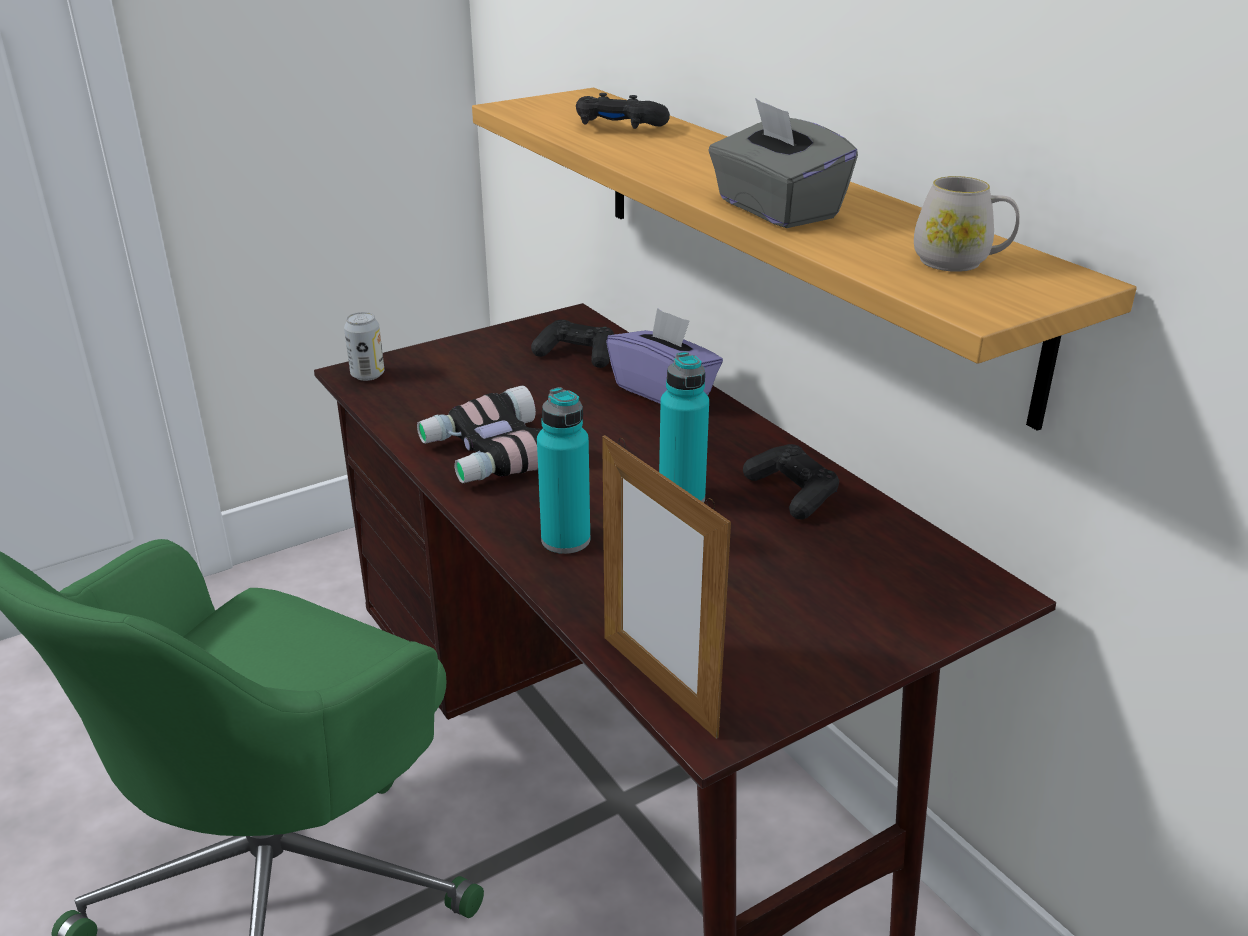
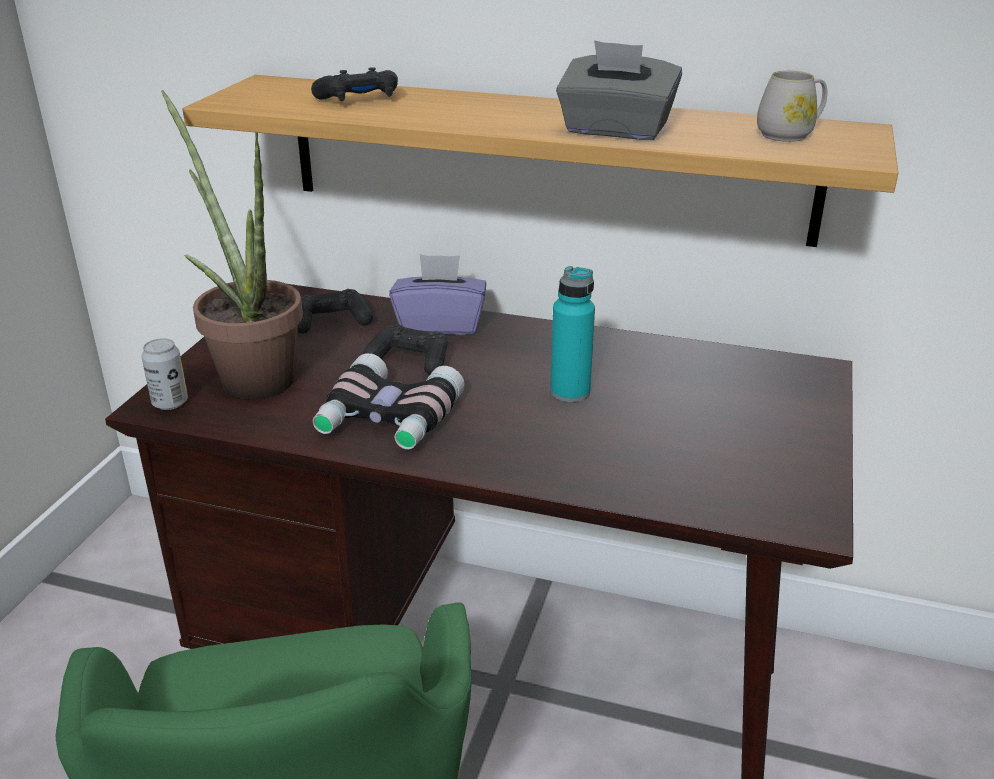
camera: 40 degrees left, 0 degrees up
turquoise bottle [537,387,590,554] -> none
picture frame [602,435,731,739] -> none
black game controller [743,444,839,520] -> black game controller moved to [363,324,448,375]
none -> potted plant [161,90,303,400]

